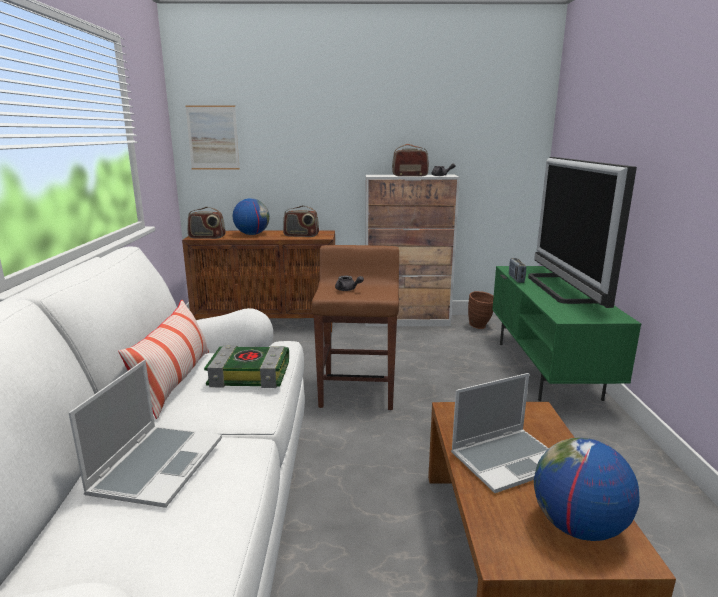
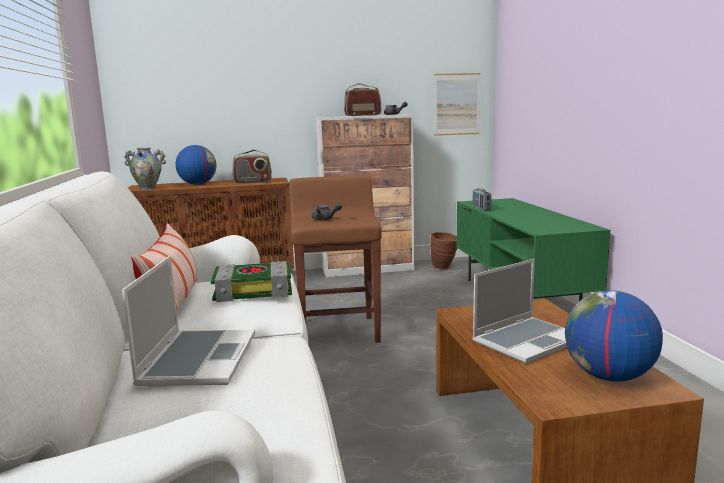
camera: 10 degrees left, 5 degrees down
picture [185,105,240,169] -> picture moved to [434,73,480,136]
radio [188,207,226,239] -> vase [124,147,166,190]
television [528,157,637,308] -> none

